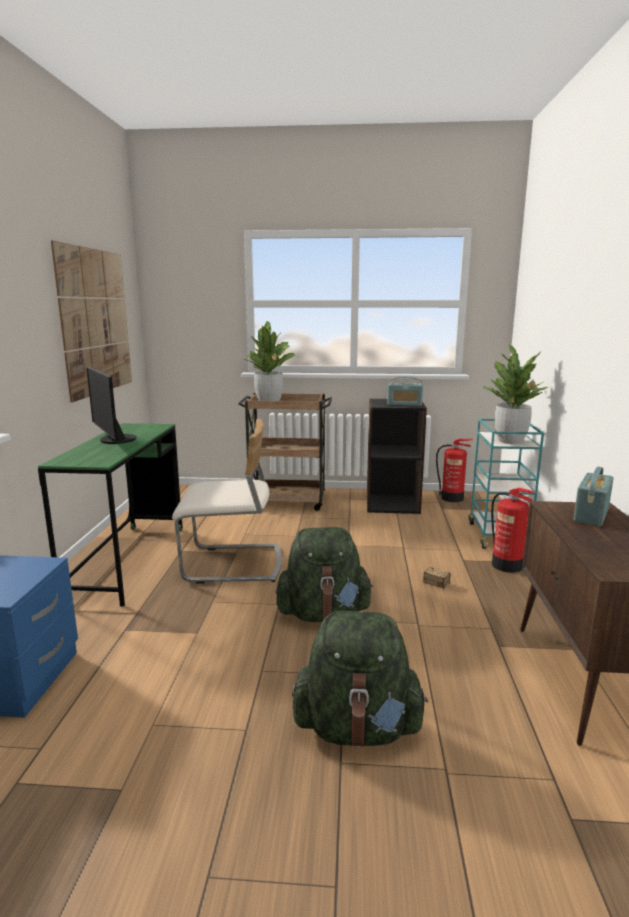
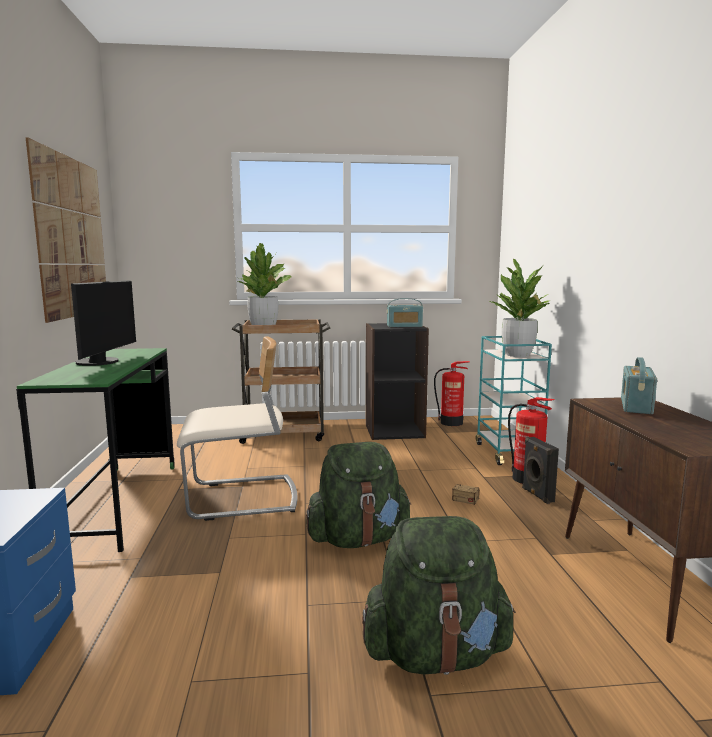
camera: 10 degrees left, 5 degrees down
monitor [86,366,137,444] -> monitor turned 135 degrees counterclockwise [71,280,136,366]
none -> black speaker [522,437,559,504]

